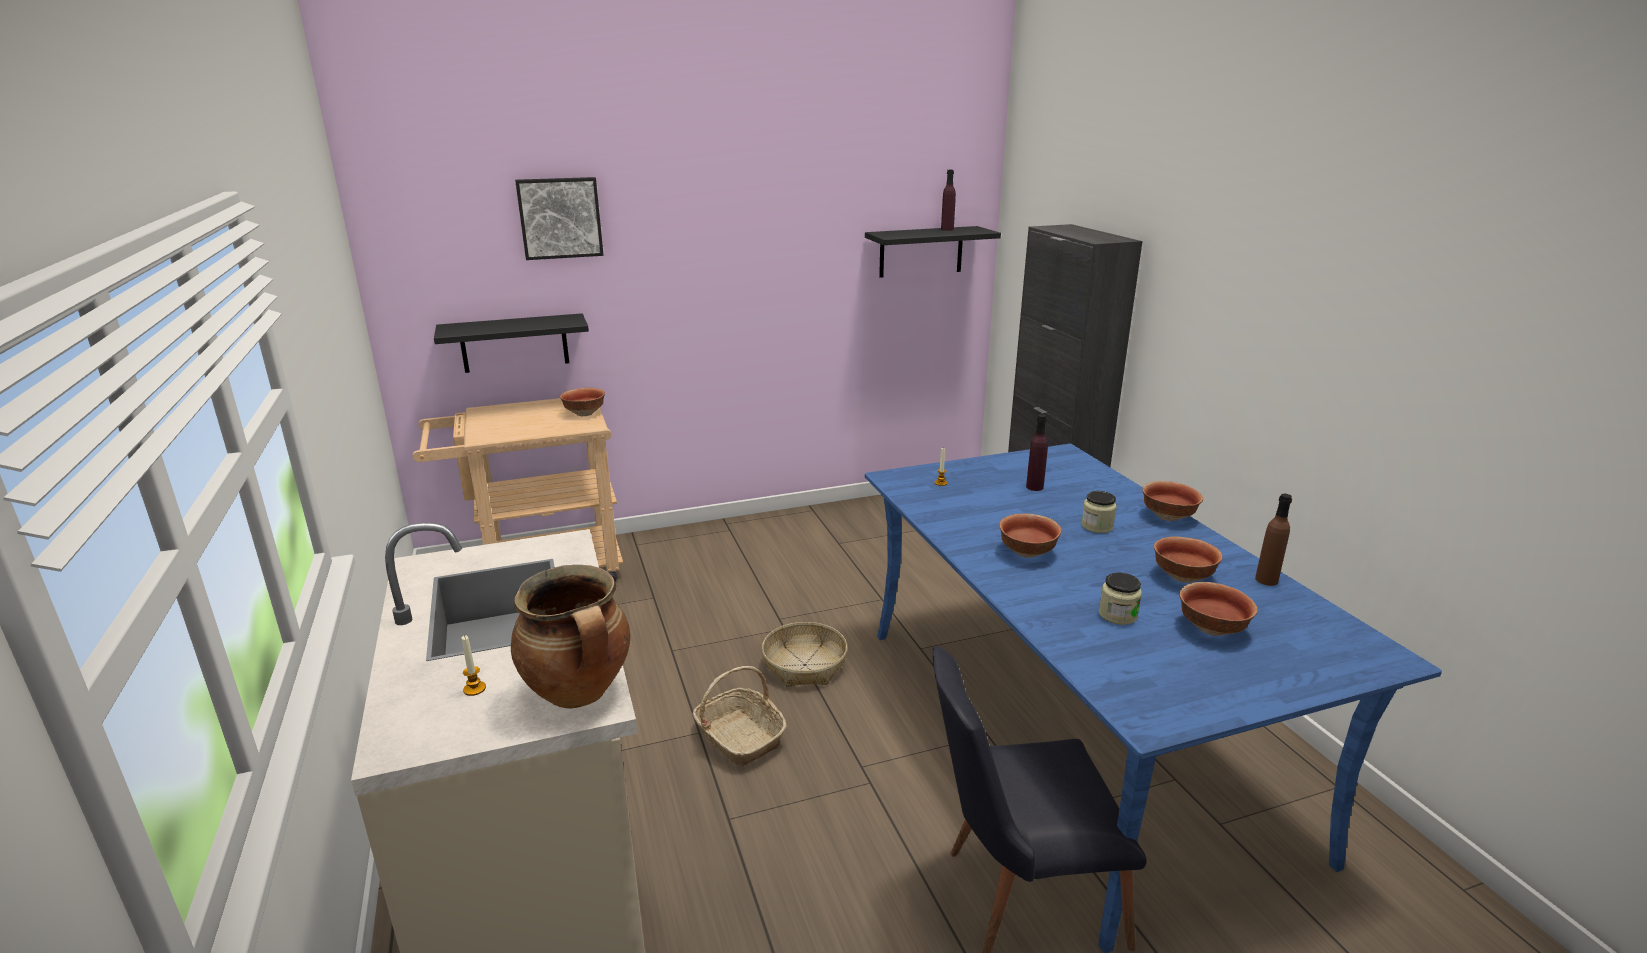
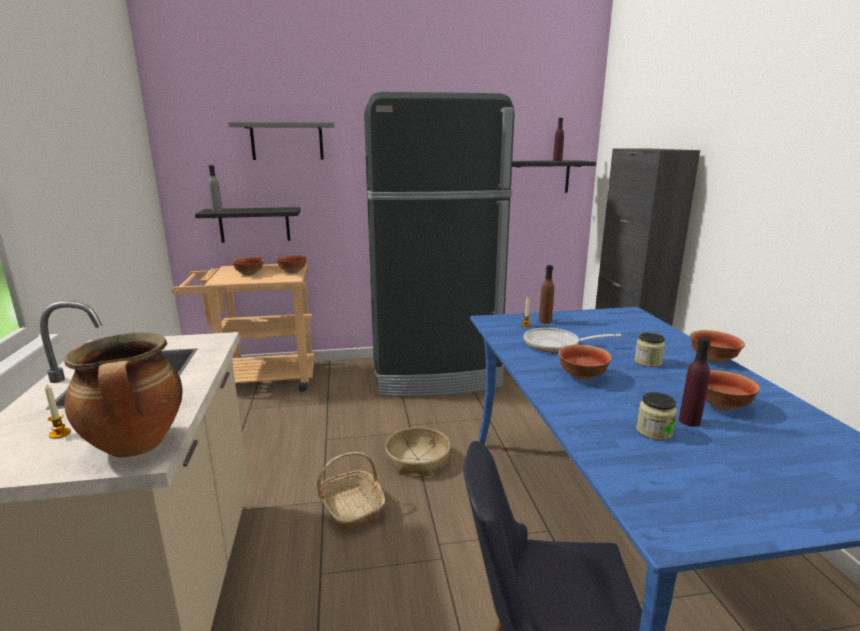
camera: 10 degrees right, 5 degrees down
picture [515,177,604,260] -> grey shelf [228,122,335,160]
purple bottle [1026,414,1048,491] -> purple bottle moved to [679,337,710,427]
bowl [1179,582,1258,636] -> bowl moved to [232,257,264,276]
brown bottle [1255,494,1292,586] -> brown bottle moved to [539,265,554,324]
none -> grey bottle [208,165,223,212]
none -> black fridge [364,92,515,397]
none -> frying pan [524,328,621,353]

